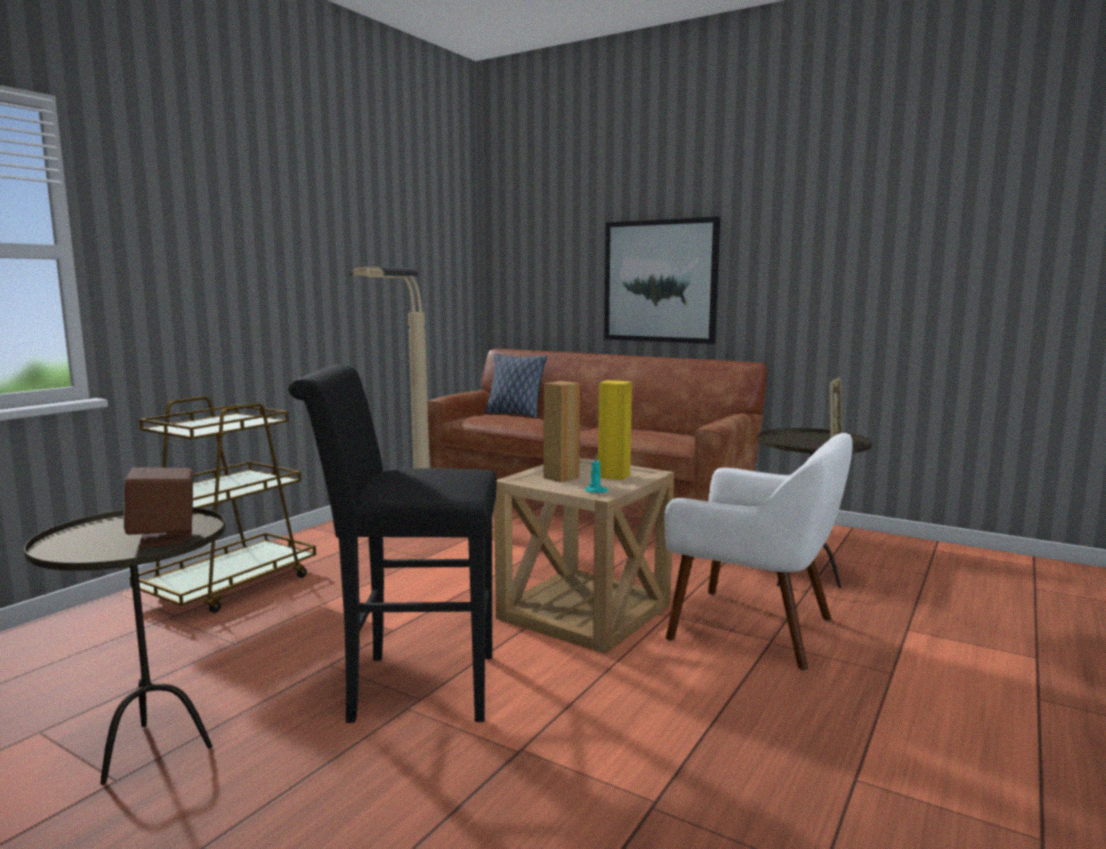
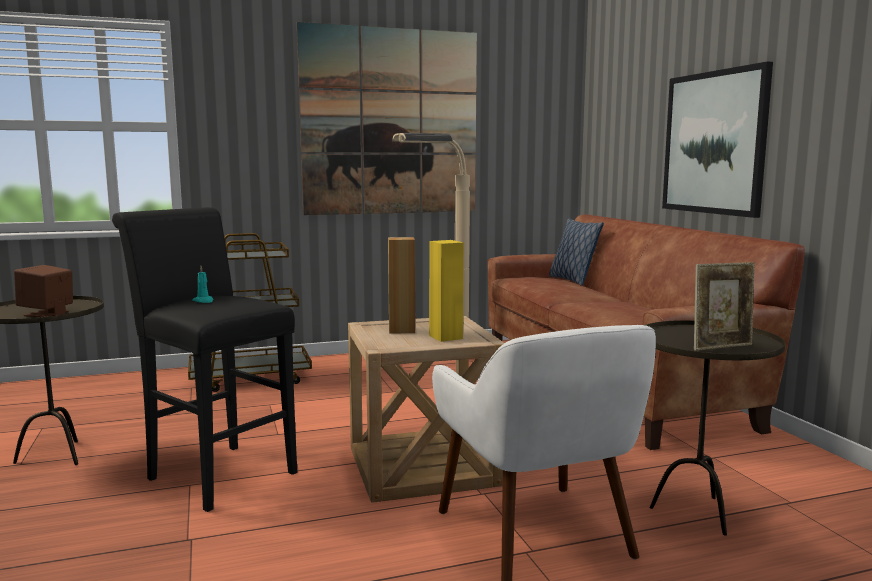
camera: 40 degrees right, 0 degrees up
turquoise candle [585,455,608,493] -> turquoise candle moved to [192,266,213,303]
none -> picture [297,22,477,215]

